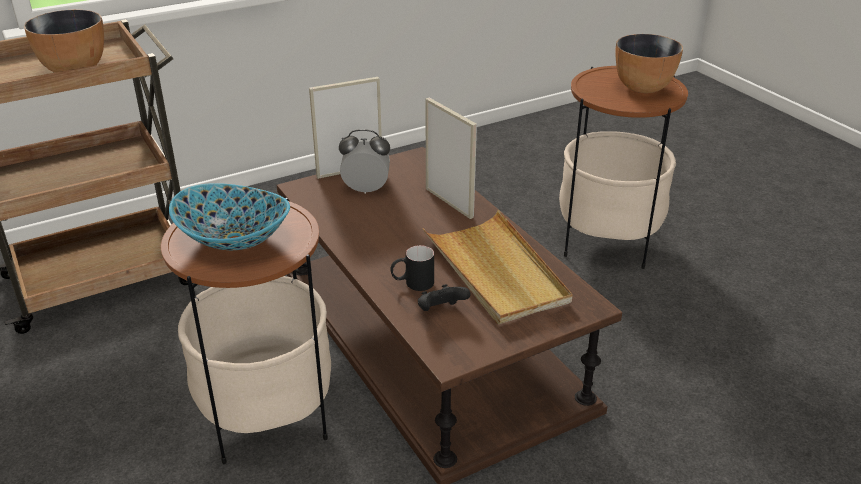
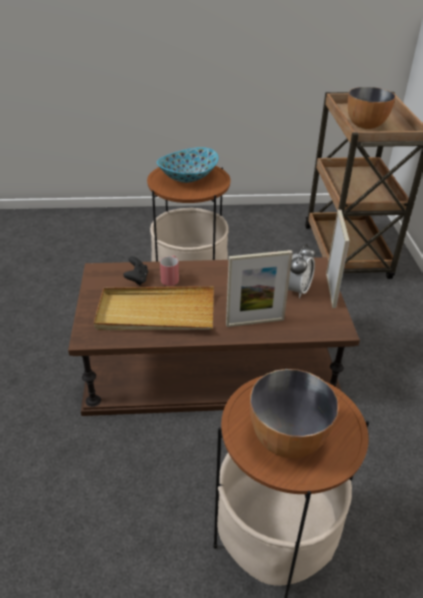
camera: 115 degrees right, 5 degrees up
black mug [390,245,434,291] -> red mug [160,256,179,286]

